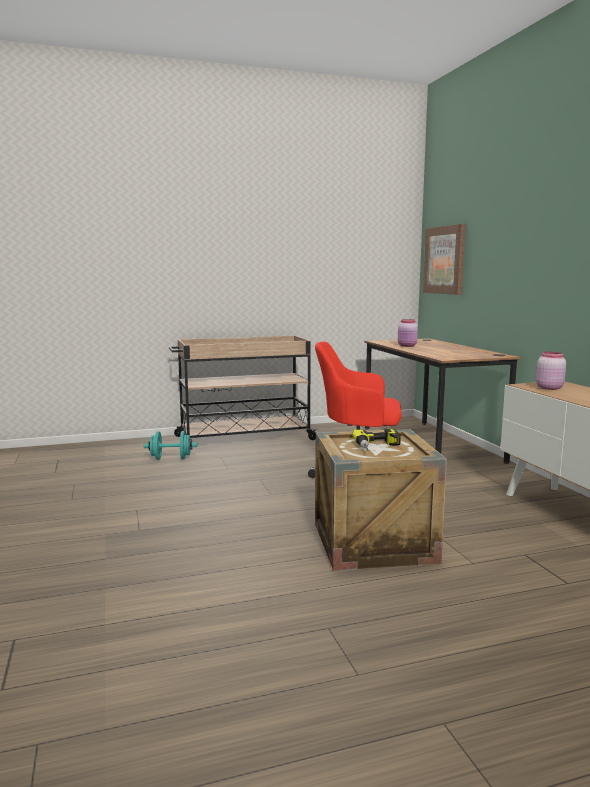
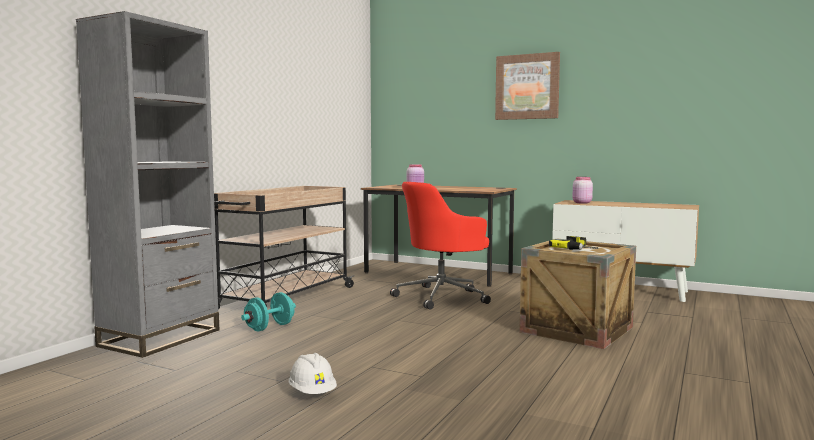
camera: 45 degrees left, 5 degrees down
picture [423,224,466,295] -> picture moved to [495,52,560,120]
none -> grey bookcase [76,11,219,358]
none -> white hard hat [289,353,337,394]

